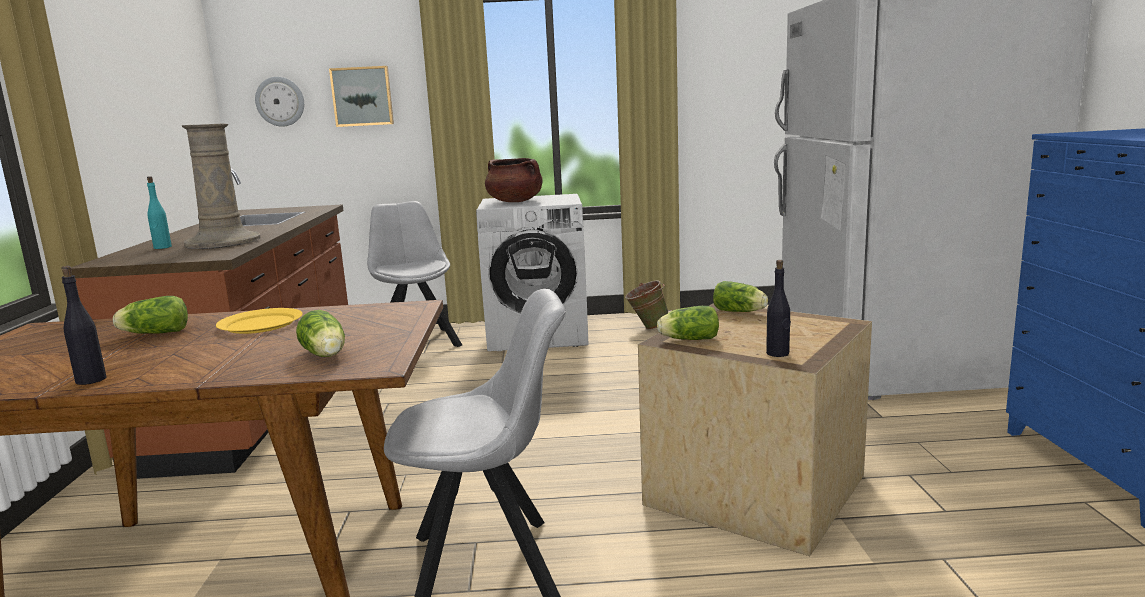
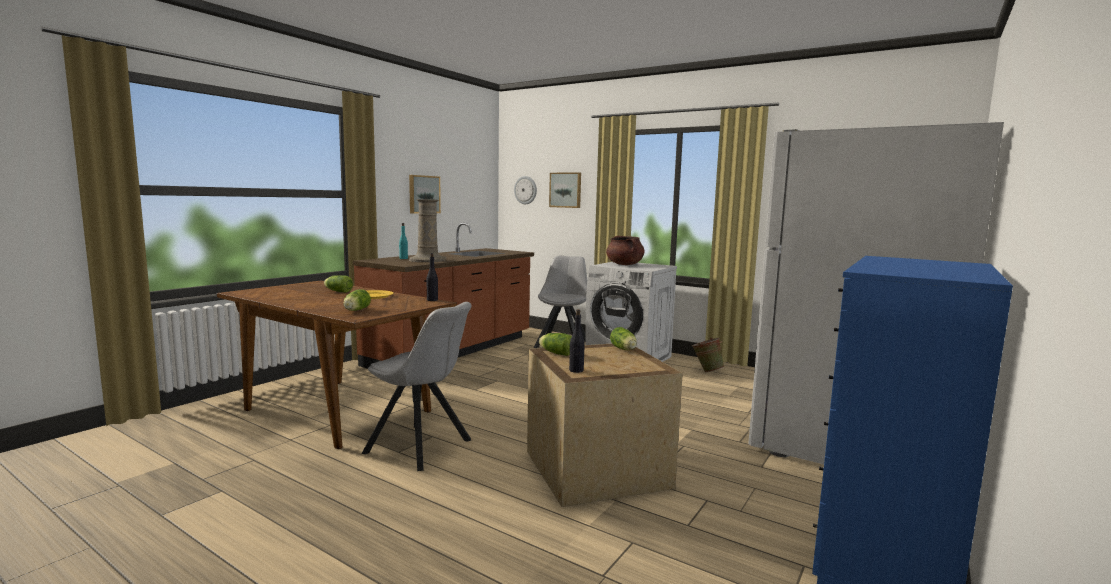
camera: 35 degrees right, 5 degrees down
black bottle [61,266,107,385] -> black bottle moved to [427,253,438,301]
none -> picture [409,175,441,214]

